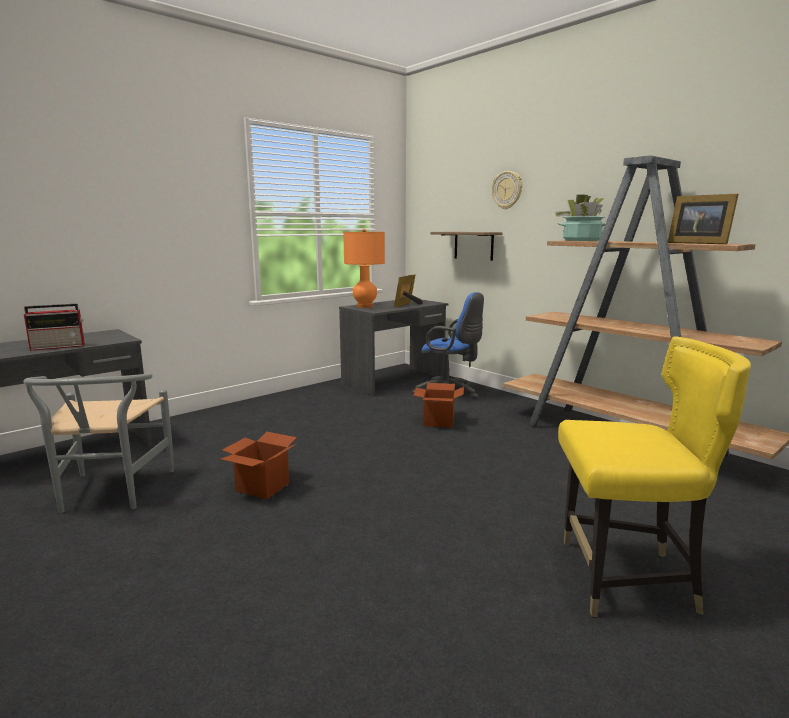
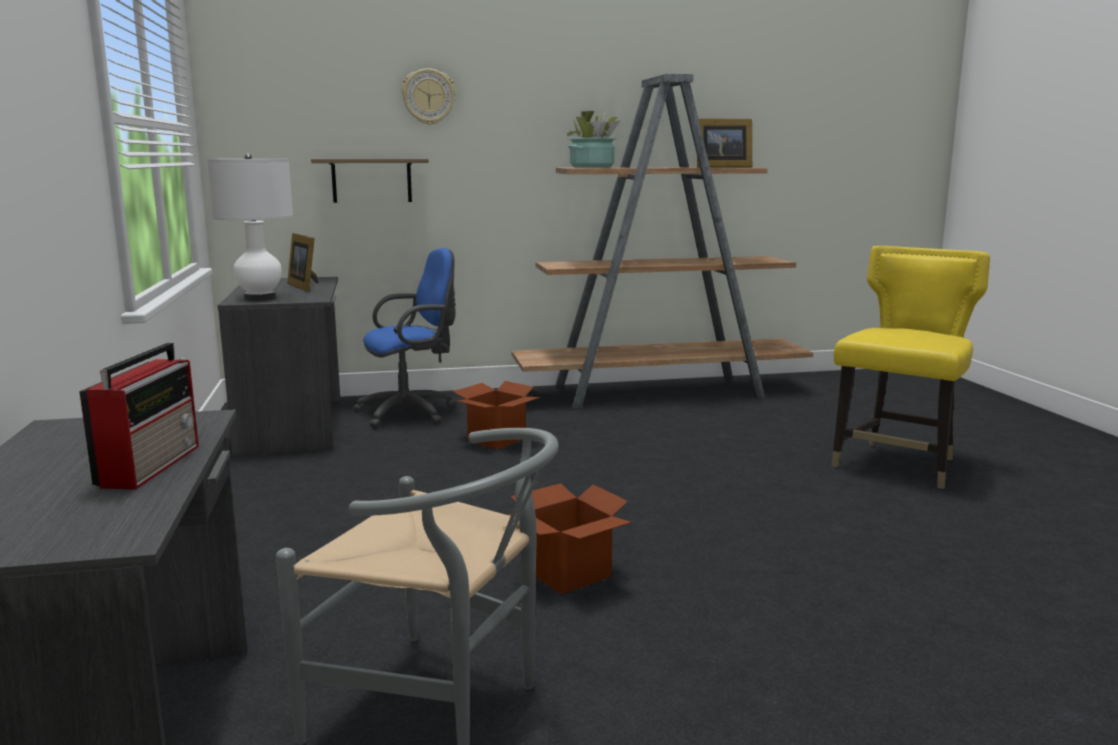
camera: 60 degrees left, 0 degrees up
orange table lamp [343,229,385,308] -> white table lamp [207,153,293,301]

